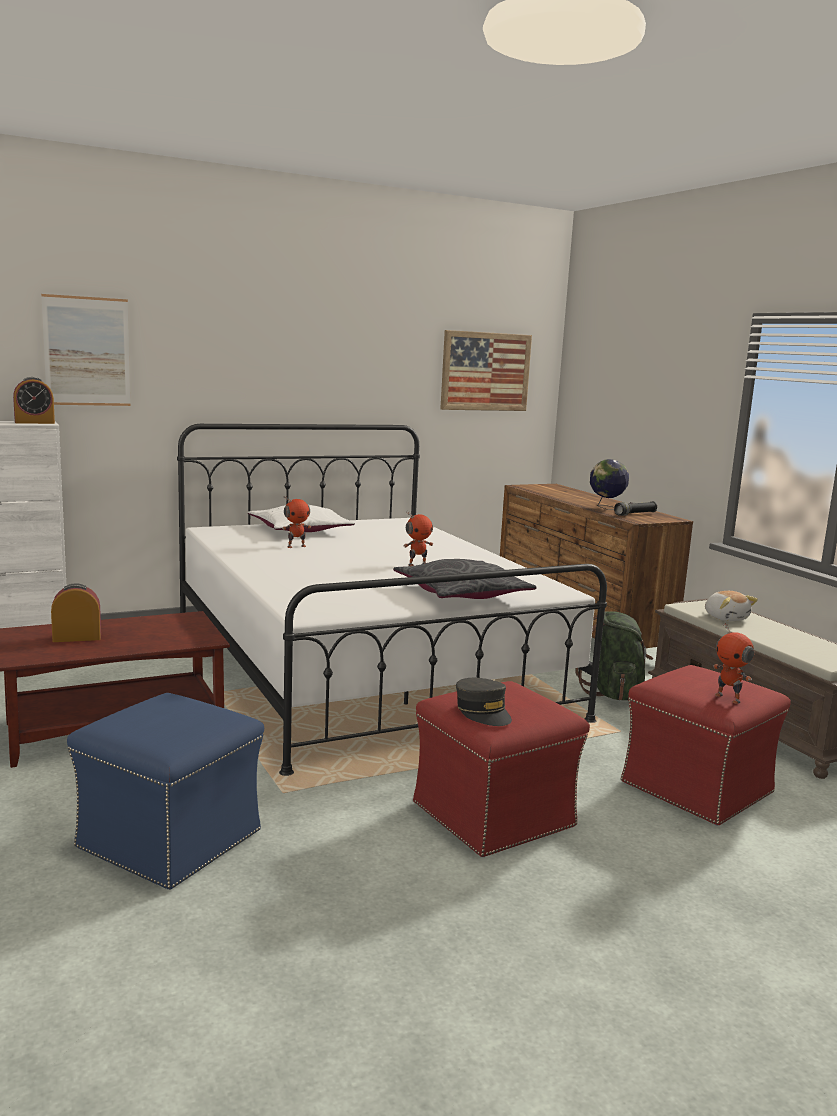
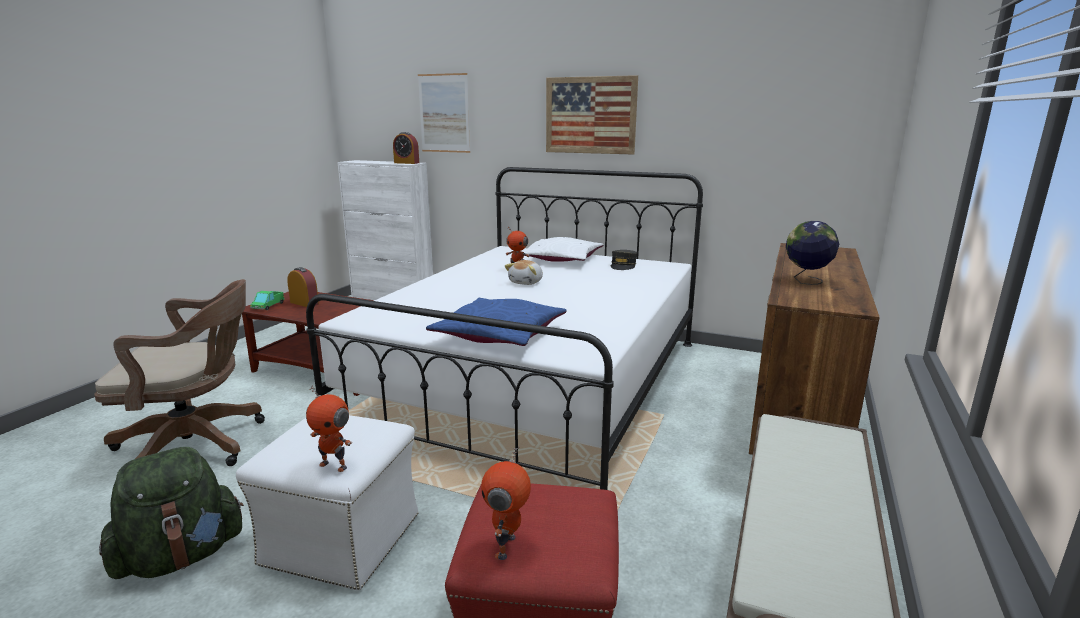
camera: 50 degrees right, 5 degrees up
blue ottoman [67,693,264,890] -> brown office chair [94,279,265,466]
grey pillow [393,559,537,599] -> blue pillow [426,298,567,346]
toy robot [403,511,433,566] -> toy robot moved to [306,385,352,472]
red ottoman [413,681,590,857] -> white ottoman [236,415,419,590]
picture [440,330,532,411] -> picture moved to [546,75,638,155]
grey cap [456,678,512,726] -> grey cap moved to [611,250,637,270]
green backpack [576,611,653,701] -> green backpack moved to [99,447,244,579]
black flashlight [614,501,657,516] -> none
plush toy [705,591,758,621] -> plush toy moved to [505,260,543,285]
none -> toy truck [250,291,285,310]

